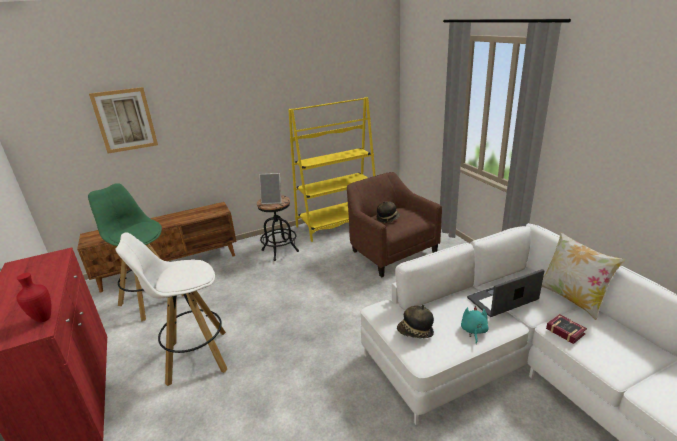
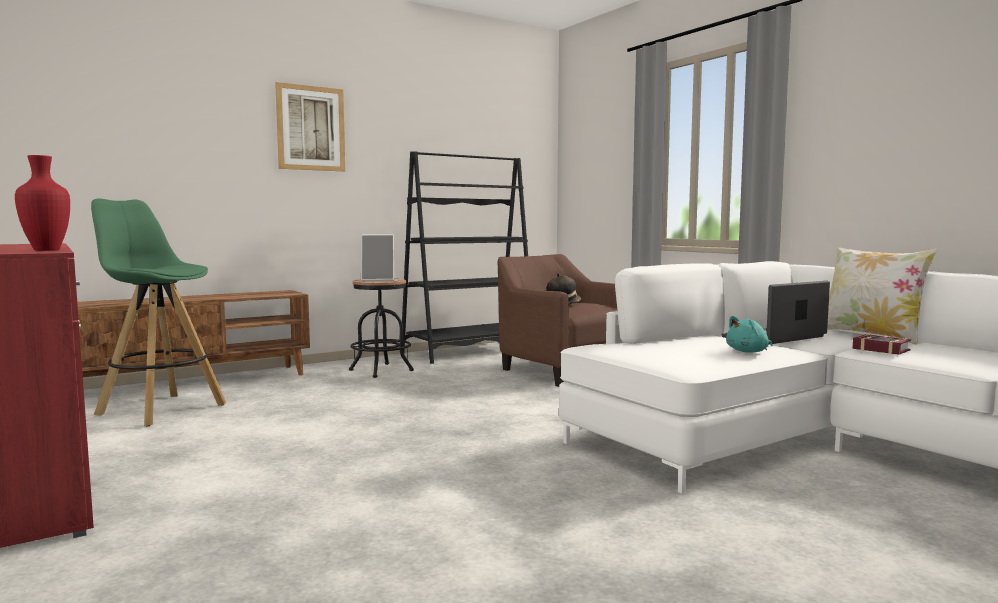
camera: 10 degrees left, 20 degrees down
picture [89,87,158,154] -> picture moved to [275,82,345,171]
white stool [116,232,228,386] -> none
yellow bookcase [288,97,376,242] -> black bookcase [402,151,528,364]
hat [397,305,434,338] -> none
turquoise plush toy [461,306,489,344] -> turquoise plush toy turned 120 degrees counterclockwise [726,316,773,353]

